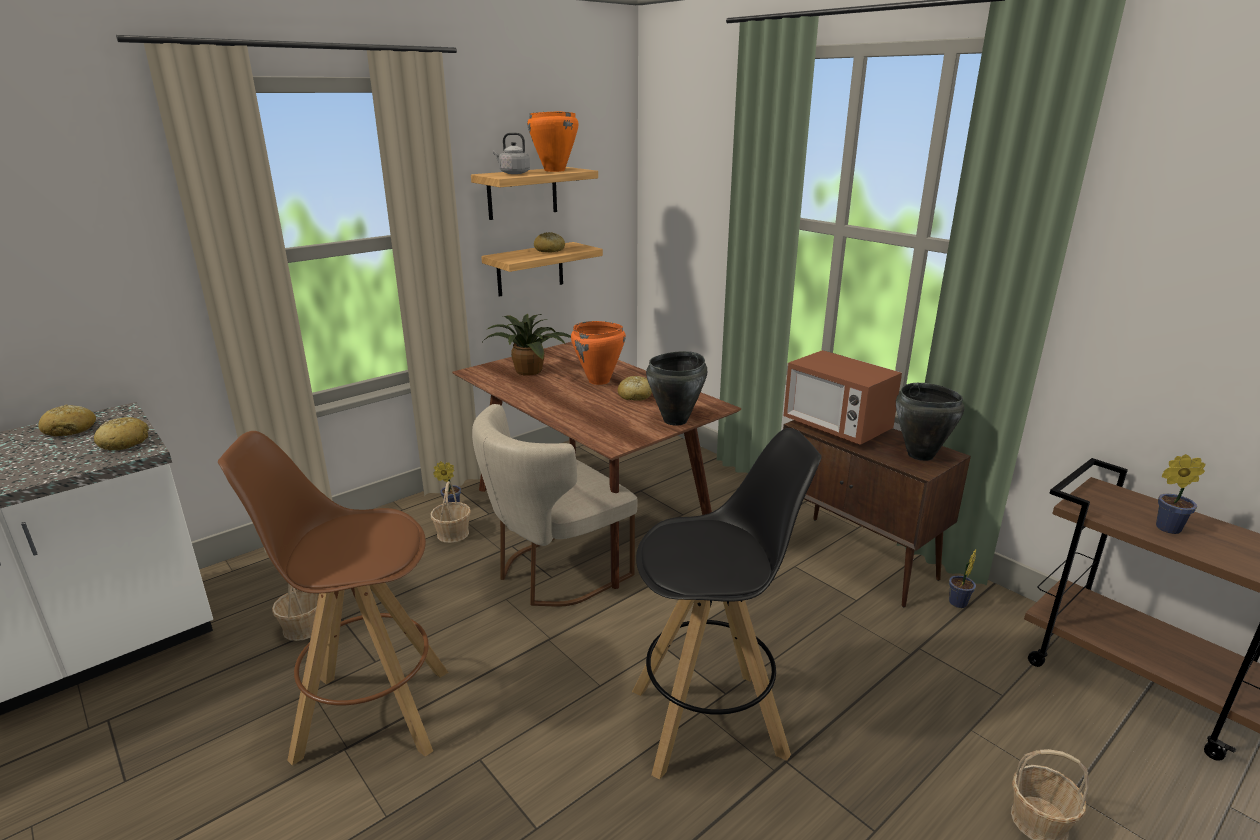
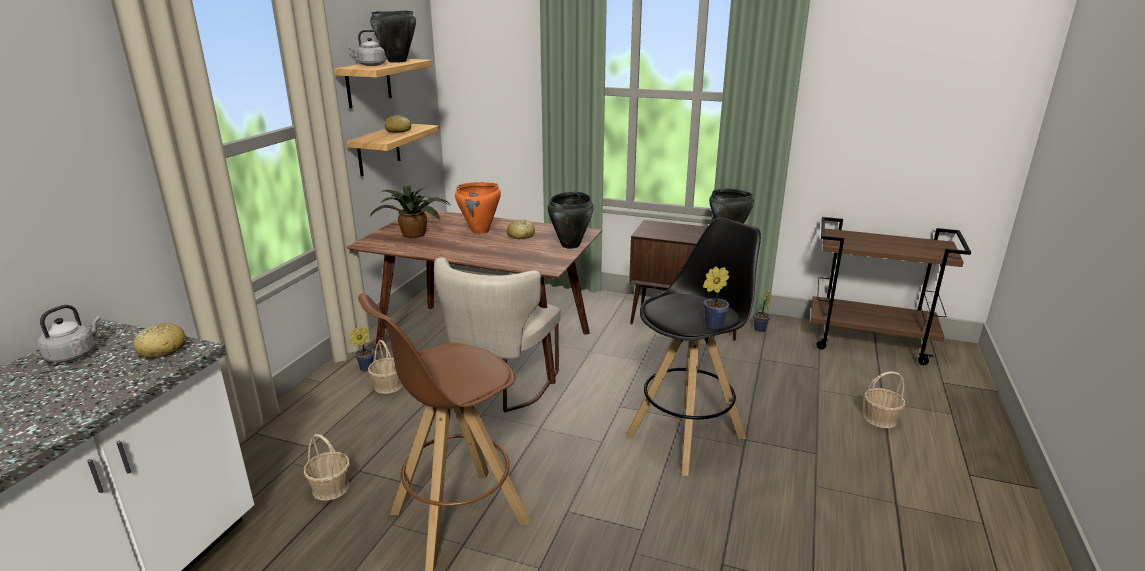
camera: 30 degrees left, 0 degrees up
bread [38,405,96,437] -> grey kettle [37,305,101,363]
orange cooking pot [527,111,578,172] -> black cooking pot [370,10,416,62]
microwave [784,350,902,445] -> none
potted plant [1156,454,1206,534] -> potted plant moved to [703,266,729,329]

